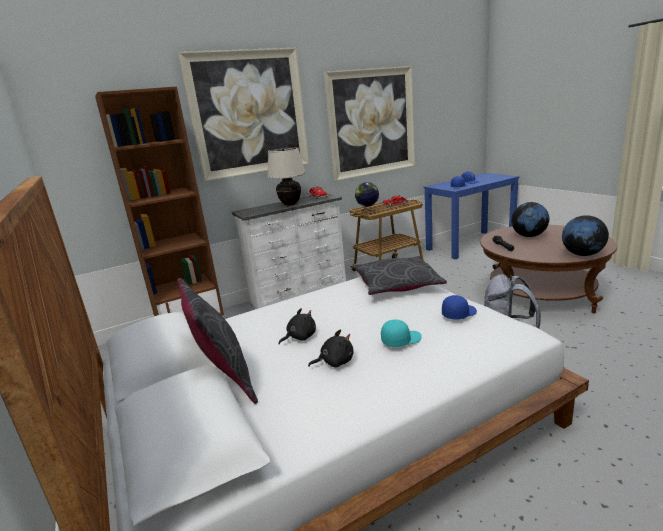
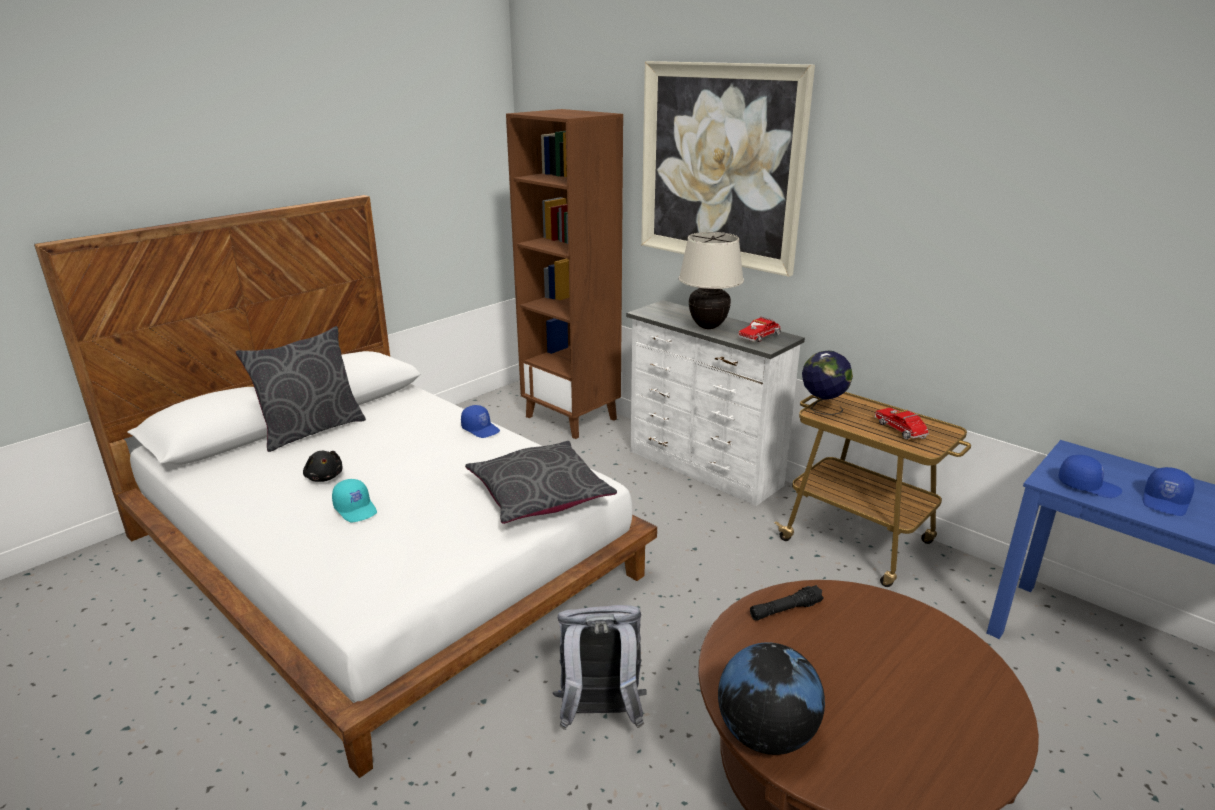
camera: 70 degrees right, 5 degrees up
black plush toy [279,308,316,345] -> none
picture [324,66,415,181] -> none
blue cap [442,295,477,320] -> blue cap moved to [461,405,500,438]
globe [511,202,549,237] -> none

